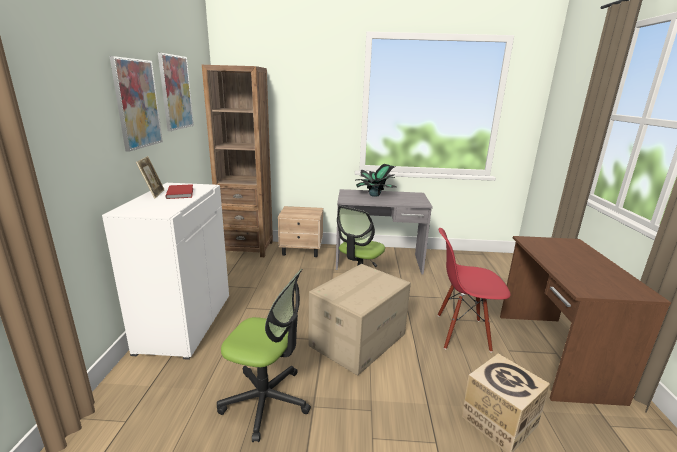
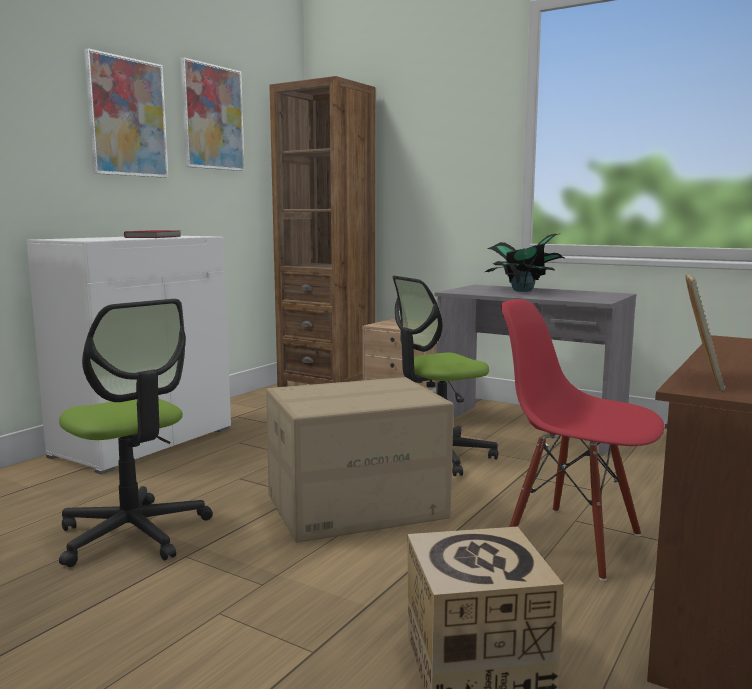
camera: 30 degrees right, 10 degrees down
picture frame [136,156,165,199] -> picture frame moved to [685,274,725,391]

